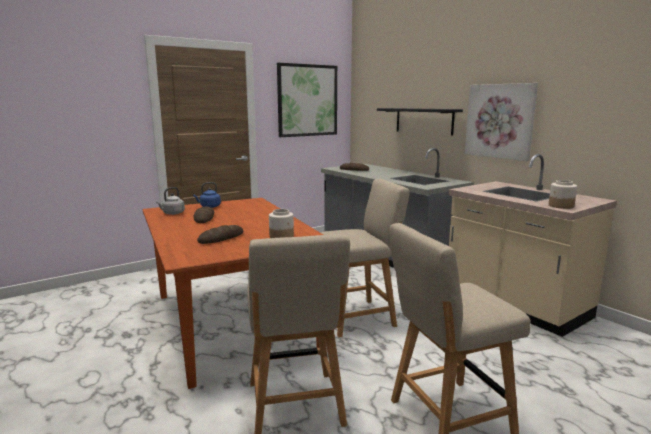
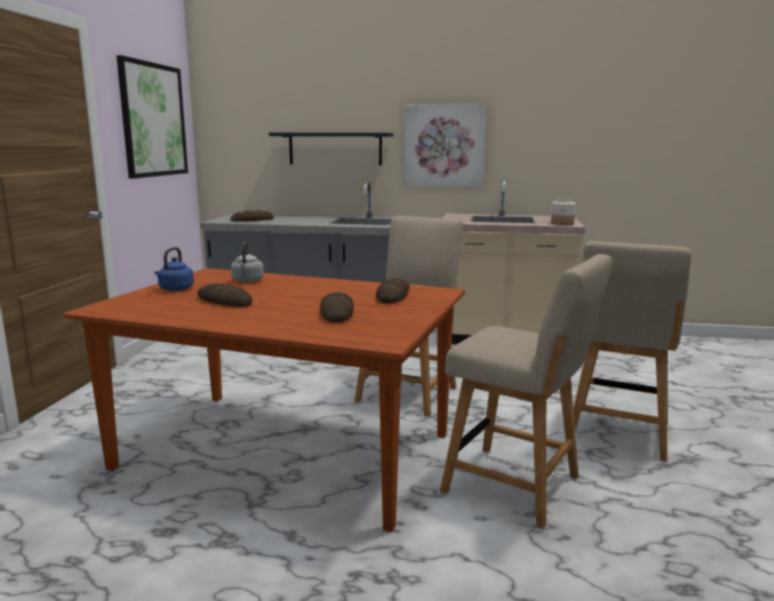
camera: 45 degrees left, 0 degrees up
grey kettle [156,187,185,215] -> grey kettle moved to [231,241,264,283]
jar [269,209,294,238] -> bread [376,278,410,304]

